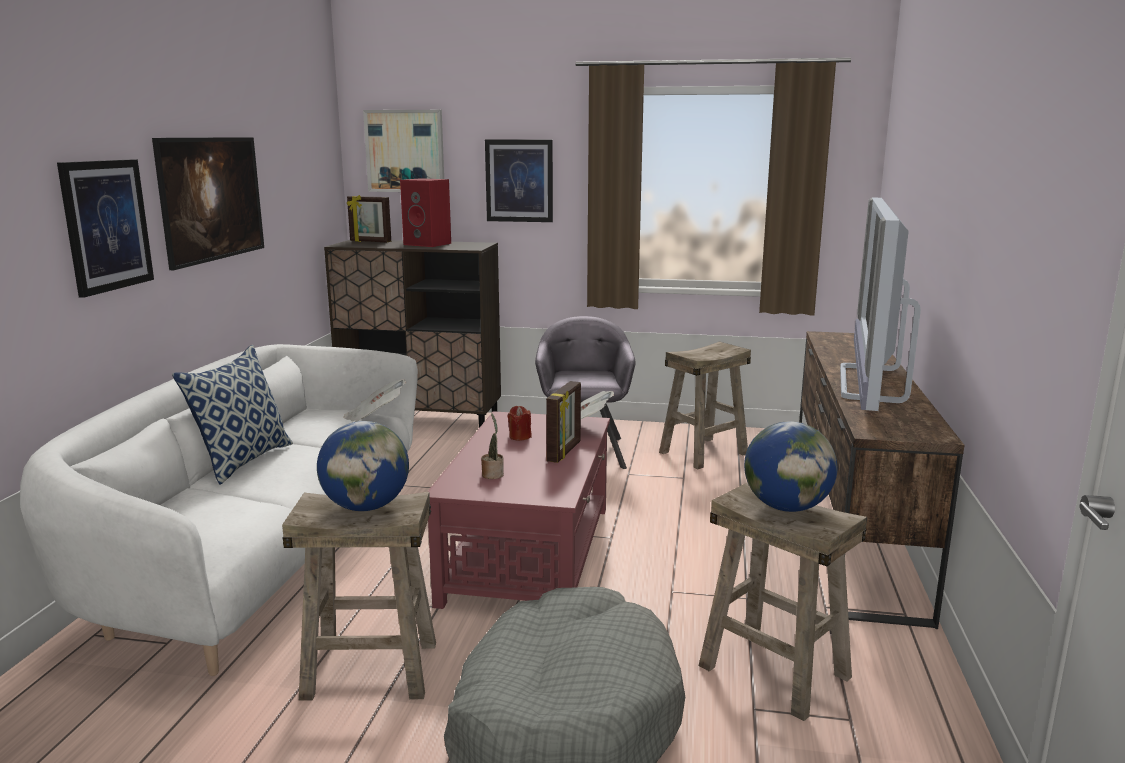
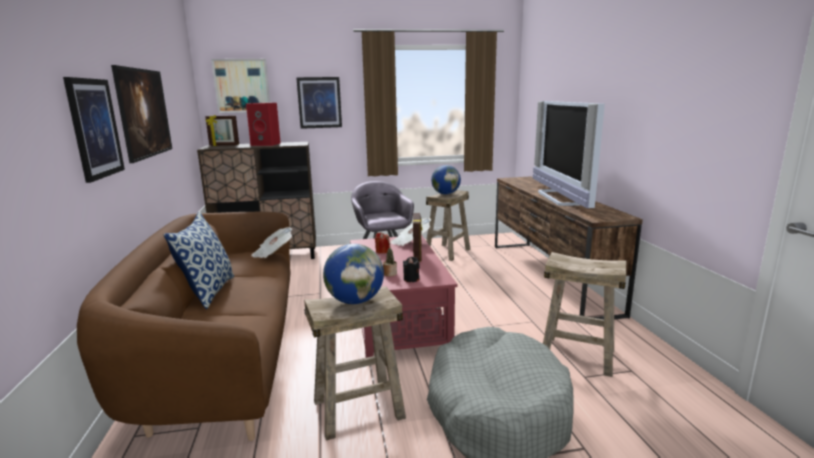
camera: 20 degrees left, 0 degrees up
white sofa [20,344,418,676] -> brown sofa [77,212,291,441]
globe [744,421,837,512] -> globe moved to [431,165,461,195]
none -> black candle [403,257,419,282]

